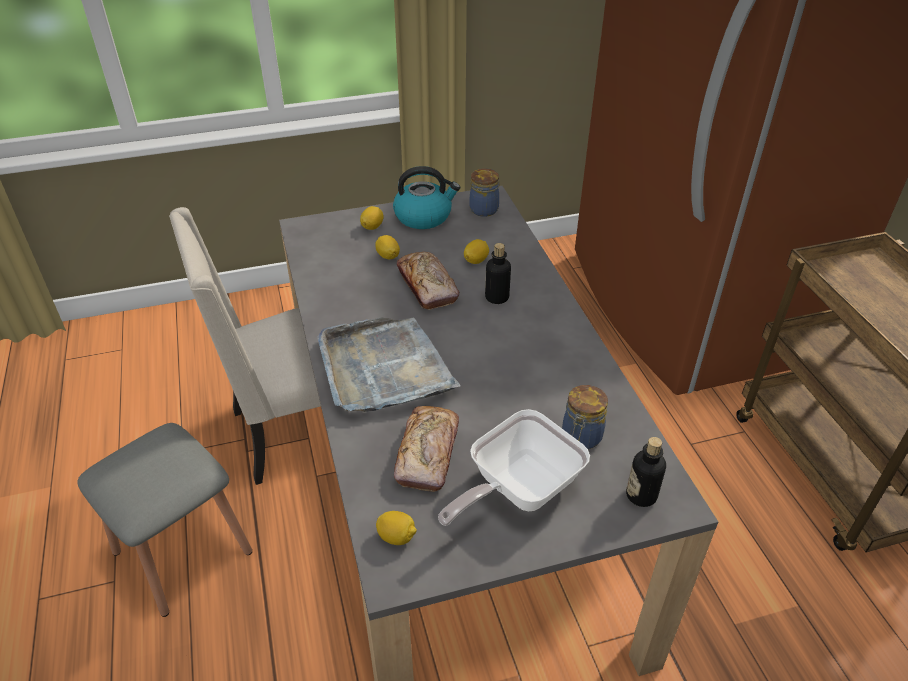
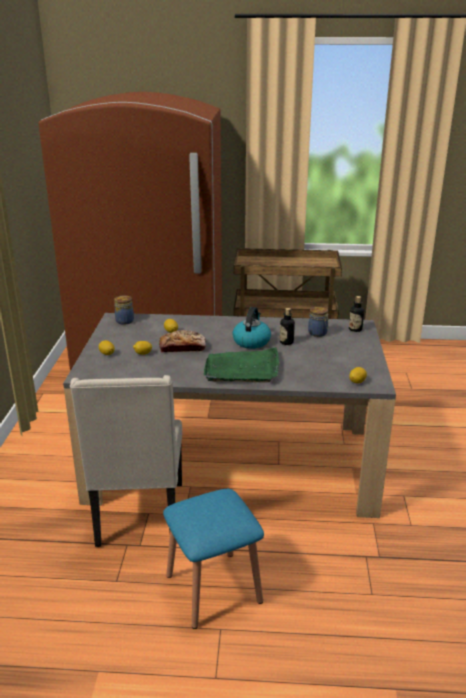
camera: 70 degrees left, 15 degrees down
grey stool [77,423,252,617] -> blue stool [163,489,264,629]
grey tray [317,318,461,412] -> green tray [204,347,279,382]
kettle [393,166,460,229] -> kettle moved to [232,307,271,349]
bread [394,406,459,492] -> none
frying pan [438,409,590,526] -> none
bottle [485,243,511,304] -> bottle moved to [280,308,295,345]

